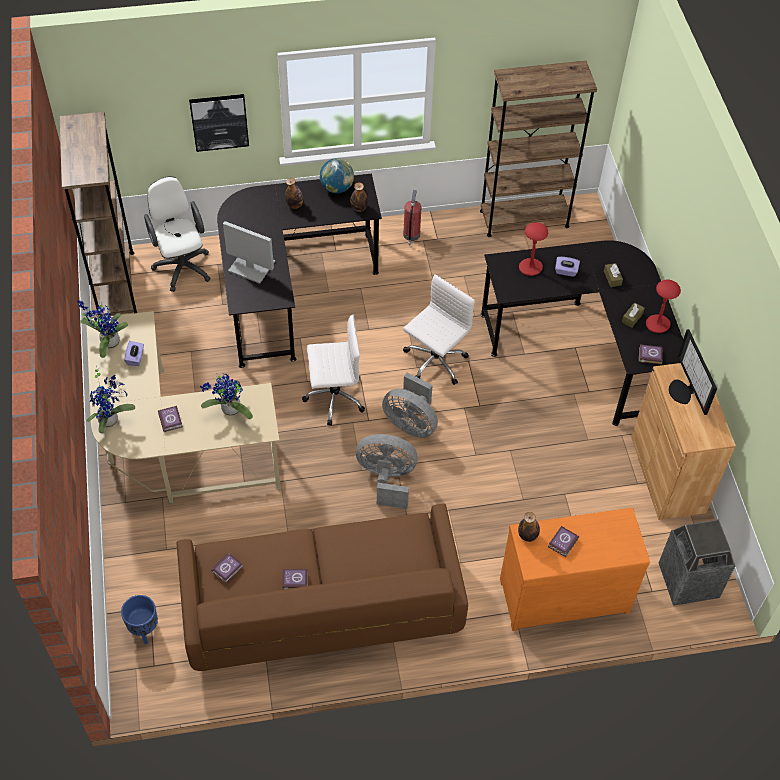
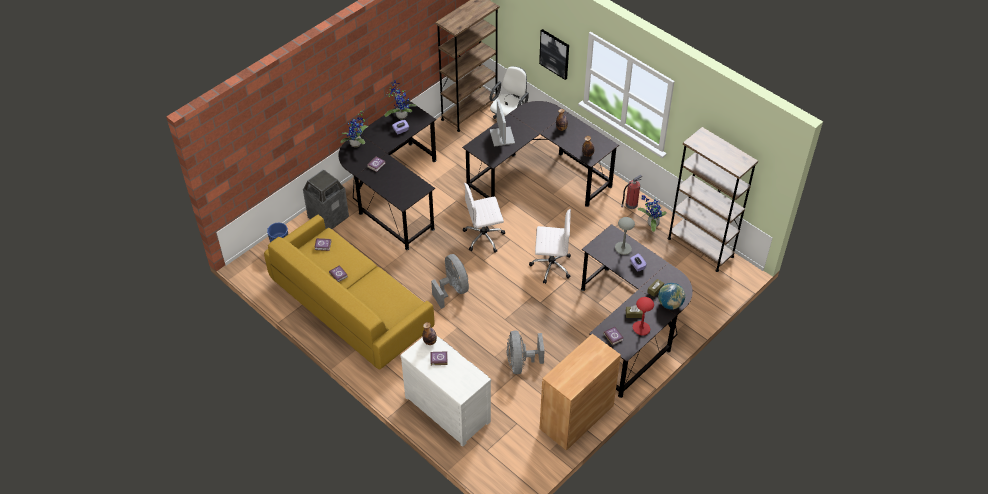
camera: 55 degrees right, 5 degrees down
beige desk [87,311,282,505] -> black desk [339,100,436,250]
brown sofa [176,504,468,671] -> yellow sofa [264,214,435,369]
potted plant [200,373,253,419] -> potted plant moved to [637,195,667,232]
white office chair [302,314,365,426] -> white office chair turned 120 degrees clockwise [463,183,505,253]
globe [320,159,354,193] -> globe moved to [658,283,685,310]
grey fan [382,373,438,438] -> grey fan moved to [507,331,545,374]
orange dresser [500,508,650,631] -> white dresser [400,336,491,447]
red table lamp [519,222,548,276] -> grey table lamp [615,217,635,255]
trash can [659,519,735,606] -> trash can moved to [303,169,349,229]
monitor [669,329,717,415] -> none

